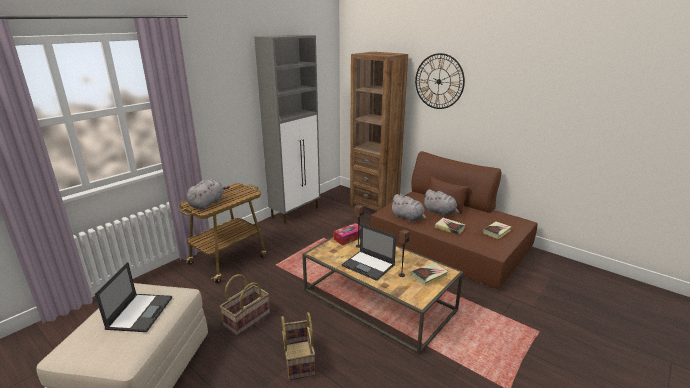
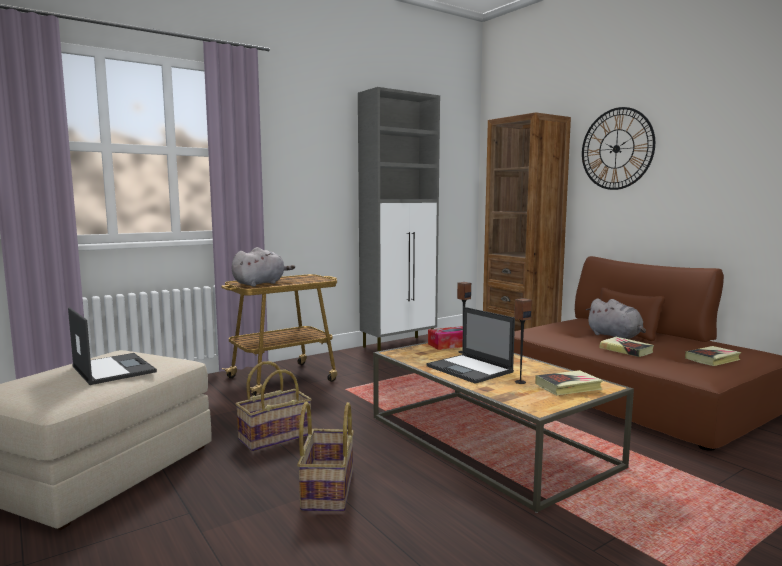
camera: 15 degrees right, 15 degrees down
laptop [95,262,172,332] -> laptop turned 60 degrees counterclockwise [68,307,157,385]
grey plush toy [390,194,426,222] -> none

